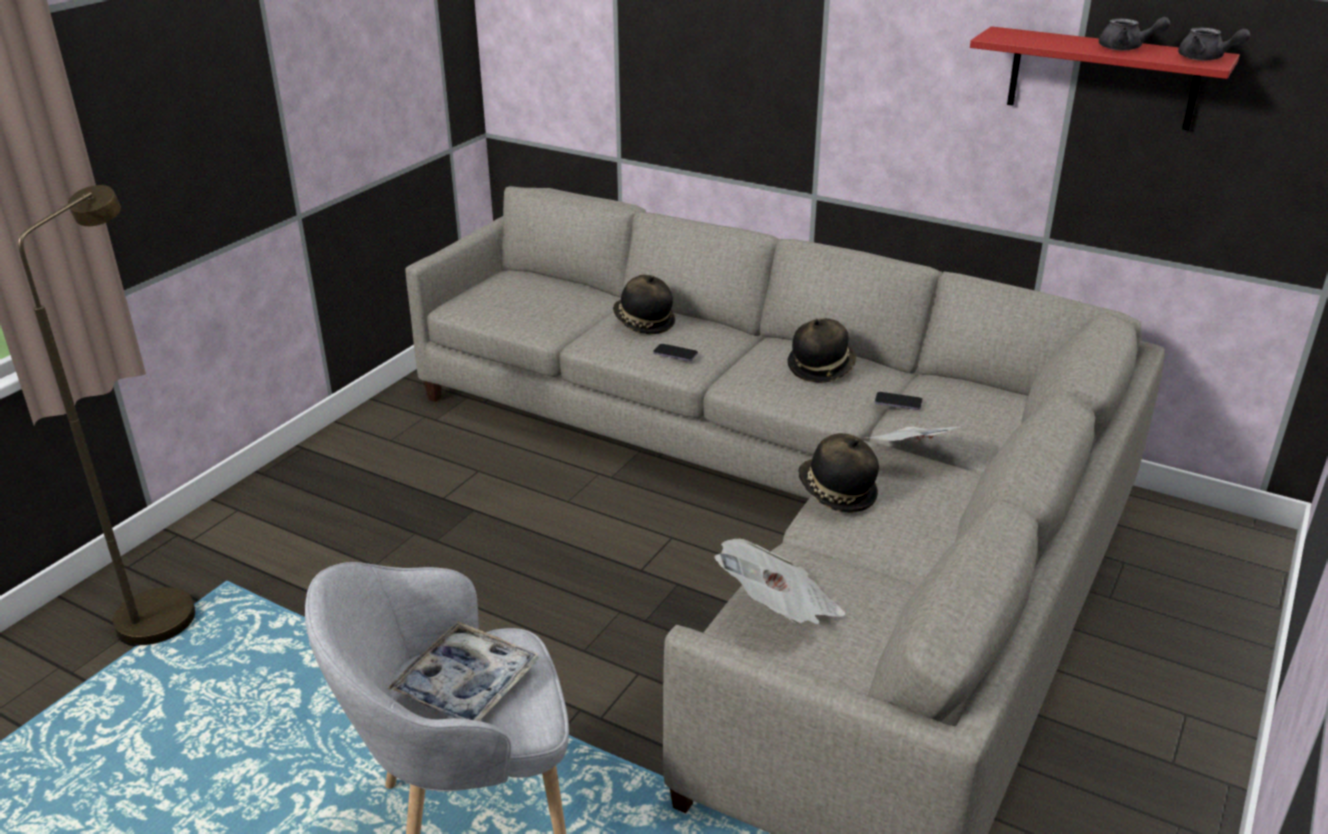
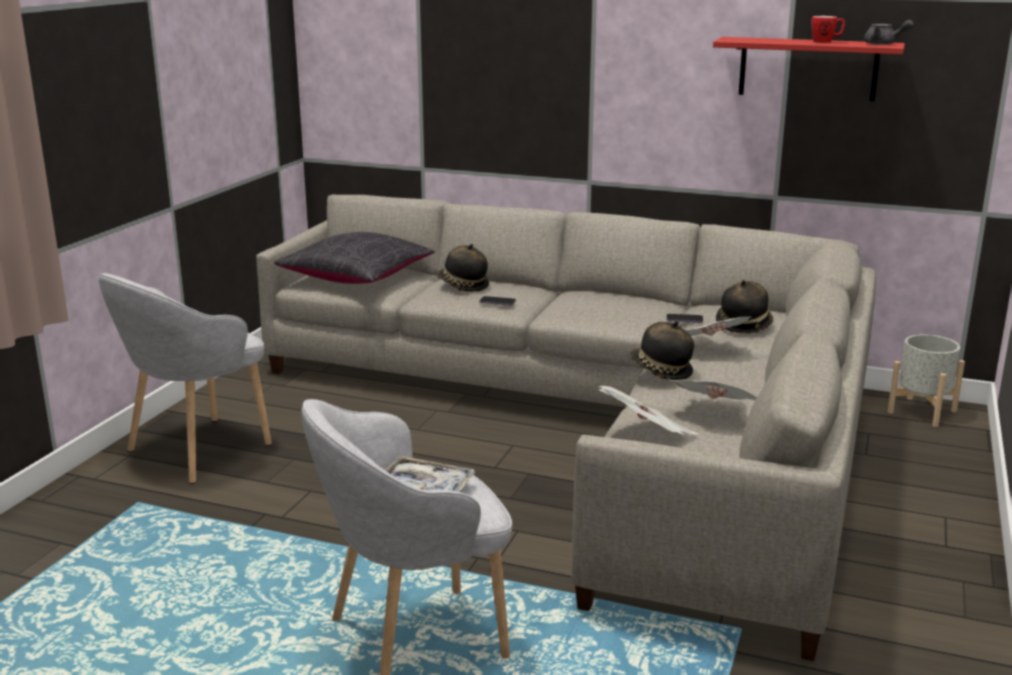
camera: 10 degrees left, 10 degrees down
brown floor lamp [18,185,195,646] -> none
hat [787,318,856,383] -> hat moved to [716,280,774,334]
grey teapot [1099,17,1170,50] -> mug [811,16,845,43]
none -> grey armchair [99,273,272,484]
none -> black pillow [274,232,435,284]
none -> newspaper [667,379,757,400]
none -> grey planter [887,334,965,427]

